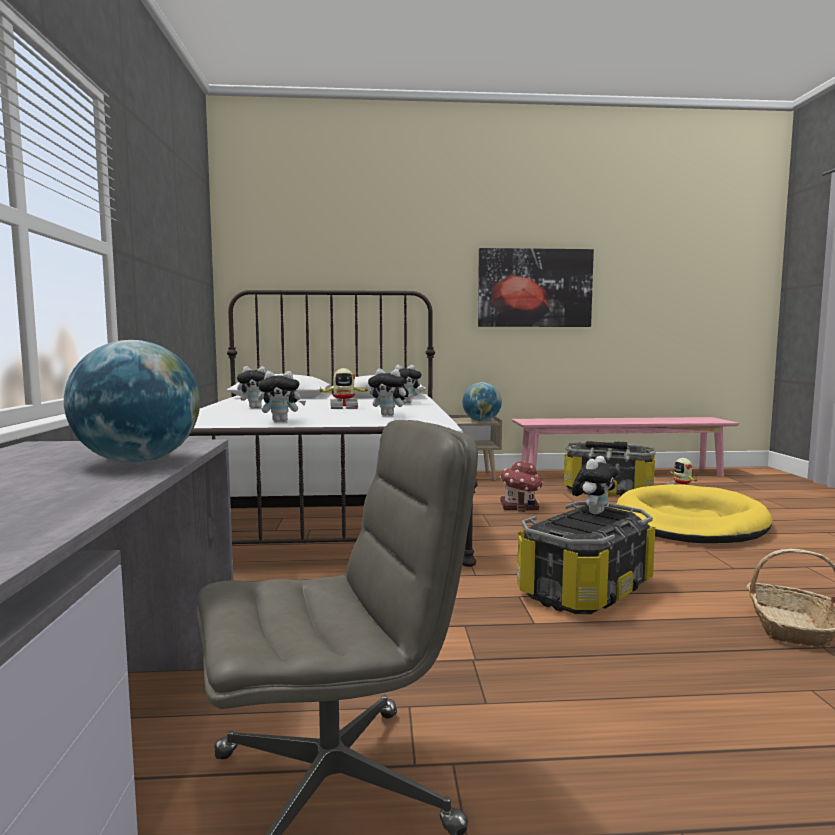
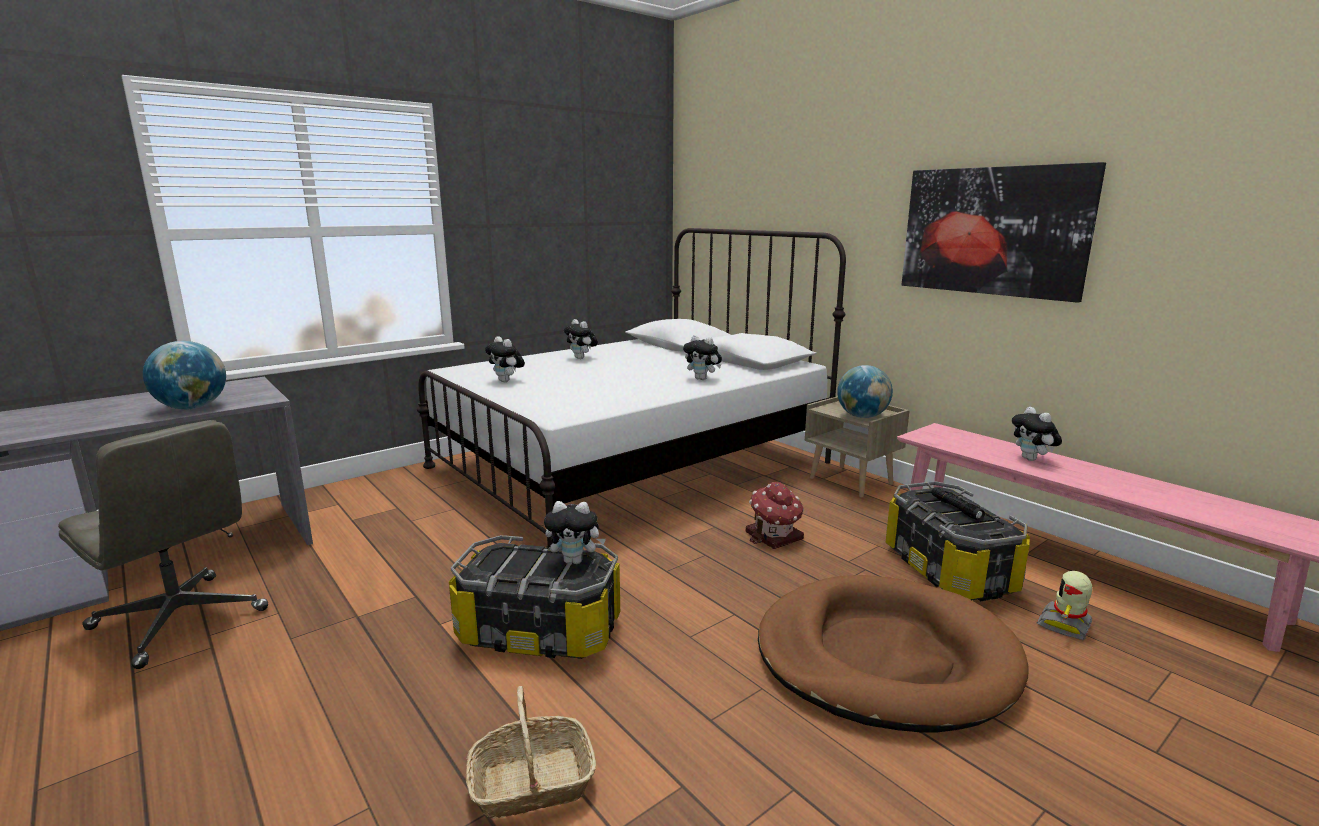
camera: 55 degrees right, 10 degrees up
toy robot [317,368,370,409] -> none
plush toy [368,369,410,416] -> plush toy moved to [1012,407,1062,461]
yellow dog bed [616,484,773,543] -> brown dog bed [758,575,1029,732]

